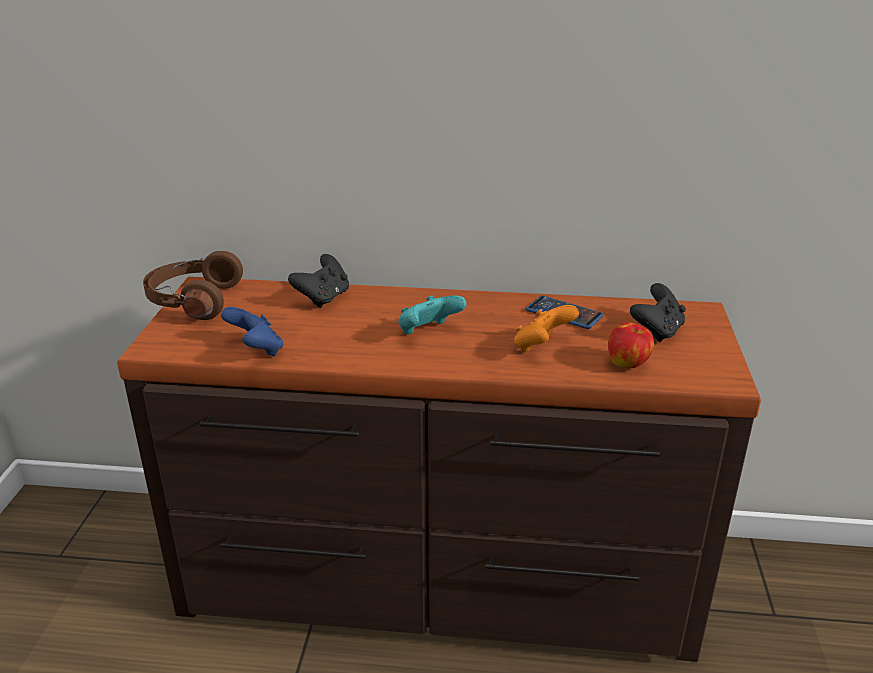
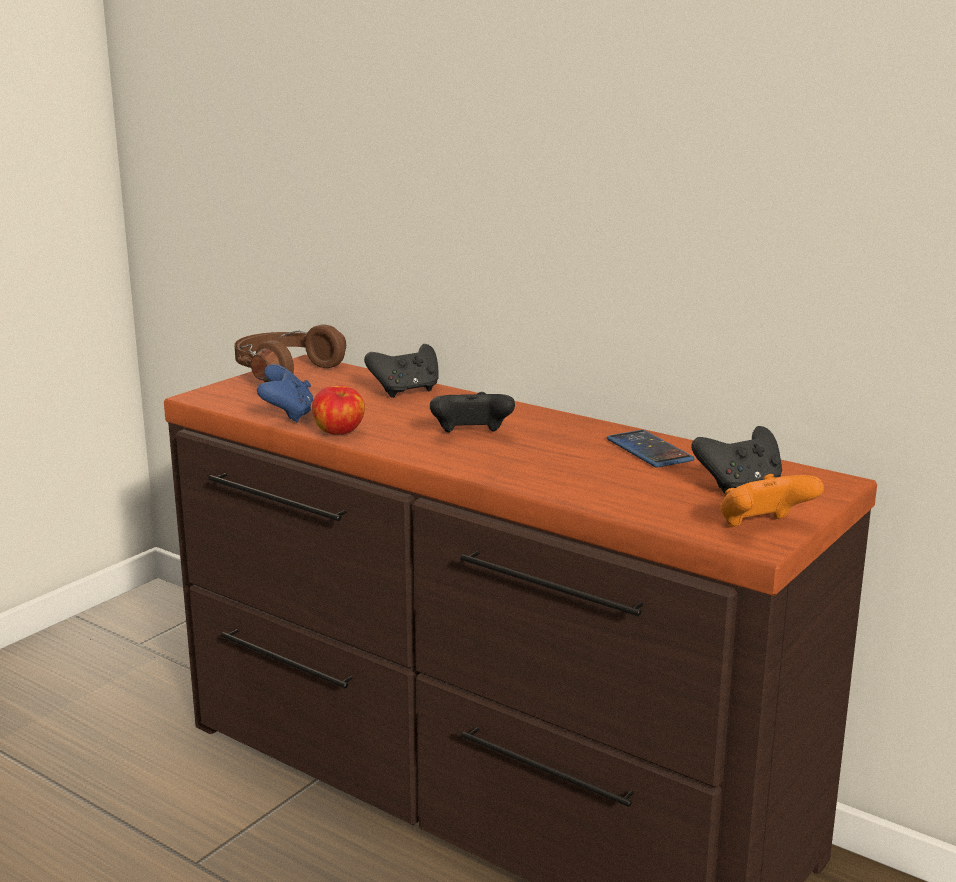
camera: 30 degrees right, 10 degrees down
turquoise game controller [398,296,467,334] -> black game controller [430,392,515,433]
orange game controller [514,305,579,353] -> orange game controller moved to [720,474,824,527]
apple [608,322,654,368] -> apple moved to [312,385,365,435]

